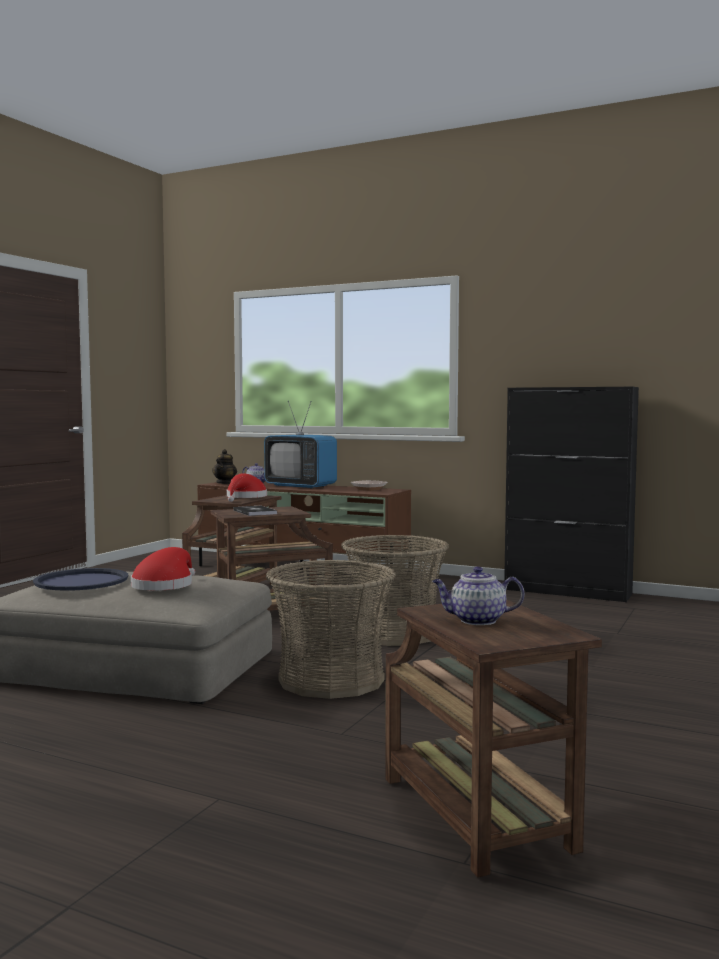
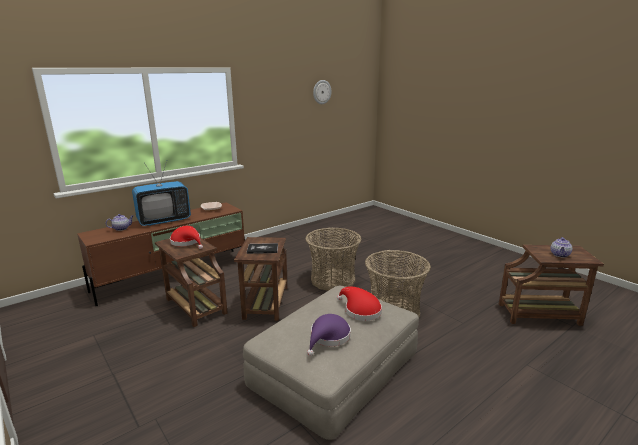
camera: 65 degrees left, 15 degrees up
blue tray [33,568,128,591] -> purple hat [307,314,351,356]
teapot [212,449,237,484] -> none
black cabinet [504,387,639,602] -> none
none -> wall clock [313,80,332,104]

